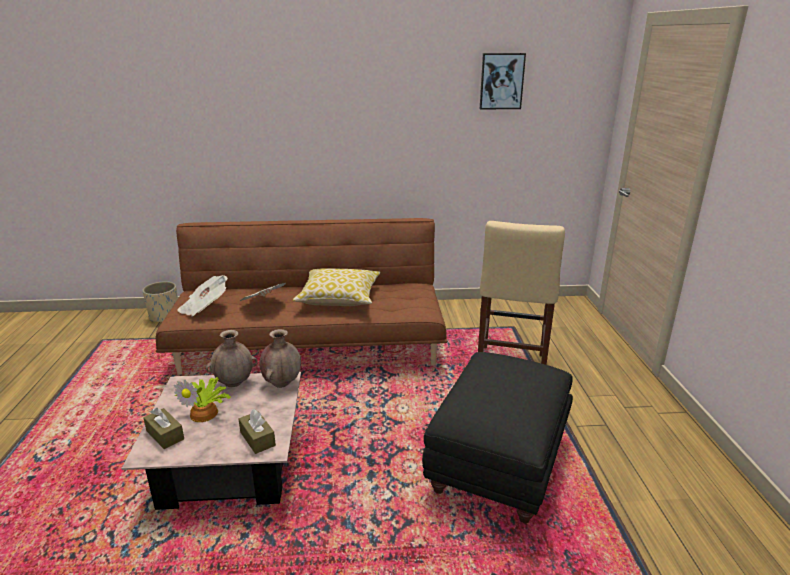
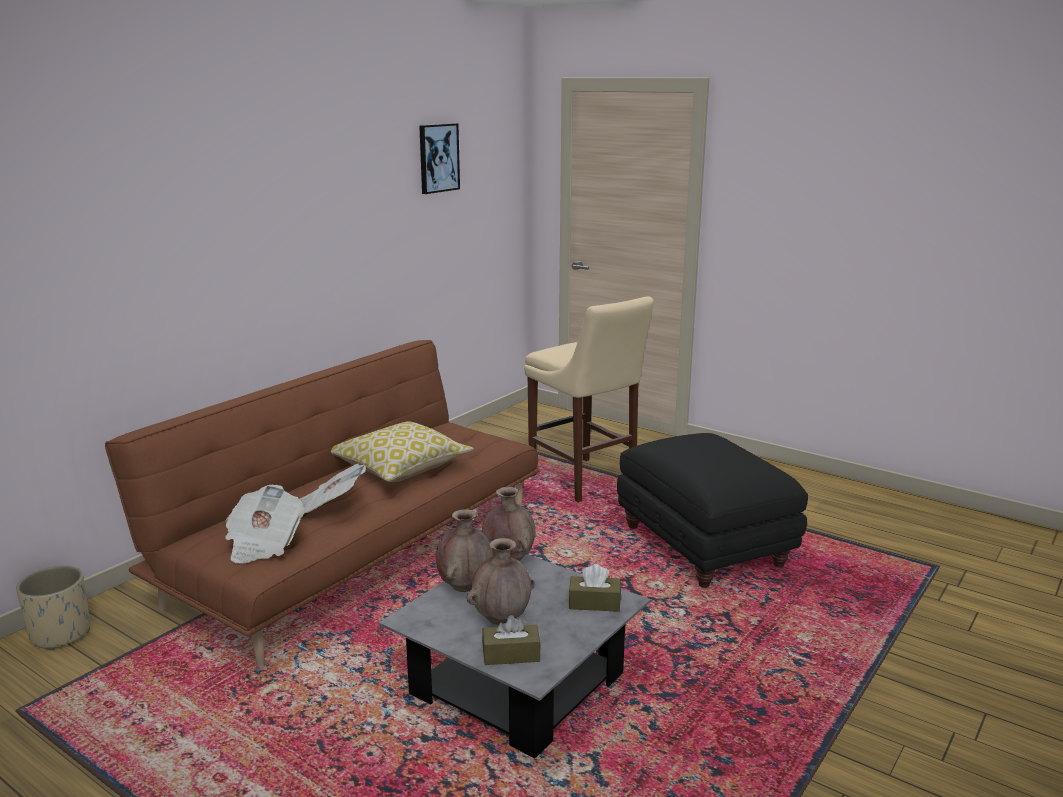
camera: 50 degrees left, 5 degrees down
pink coffee table [121,372,301,510] -> grey coffee table [379,554,651,759]
potted plant [174,377,231,422] -> brown vase [466,538,535,625]

